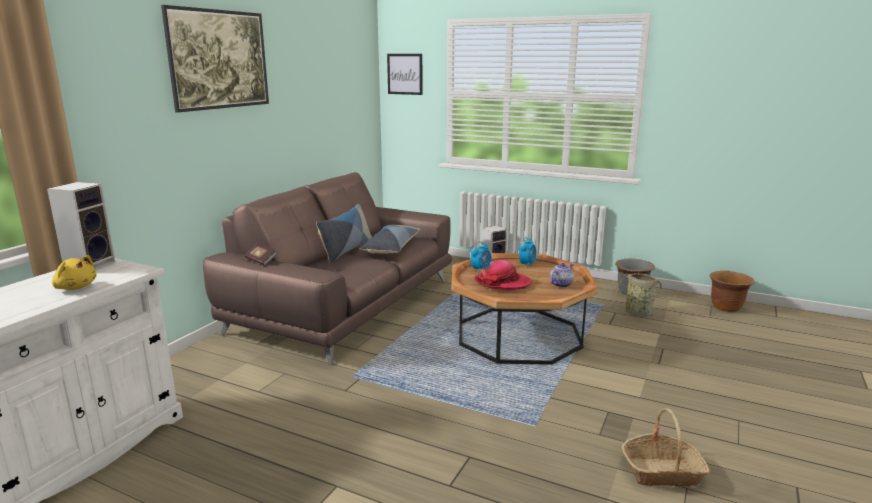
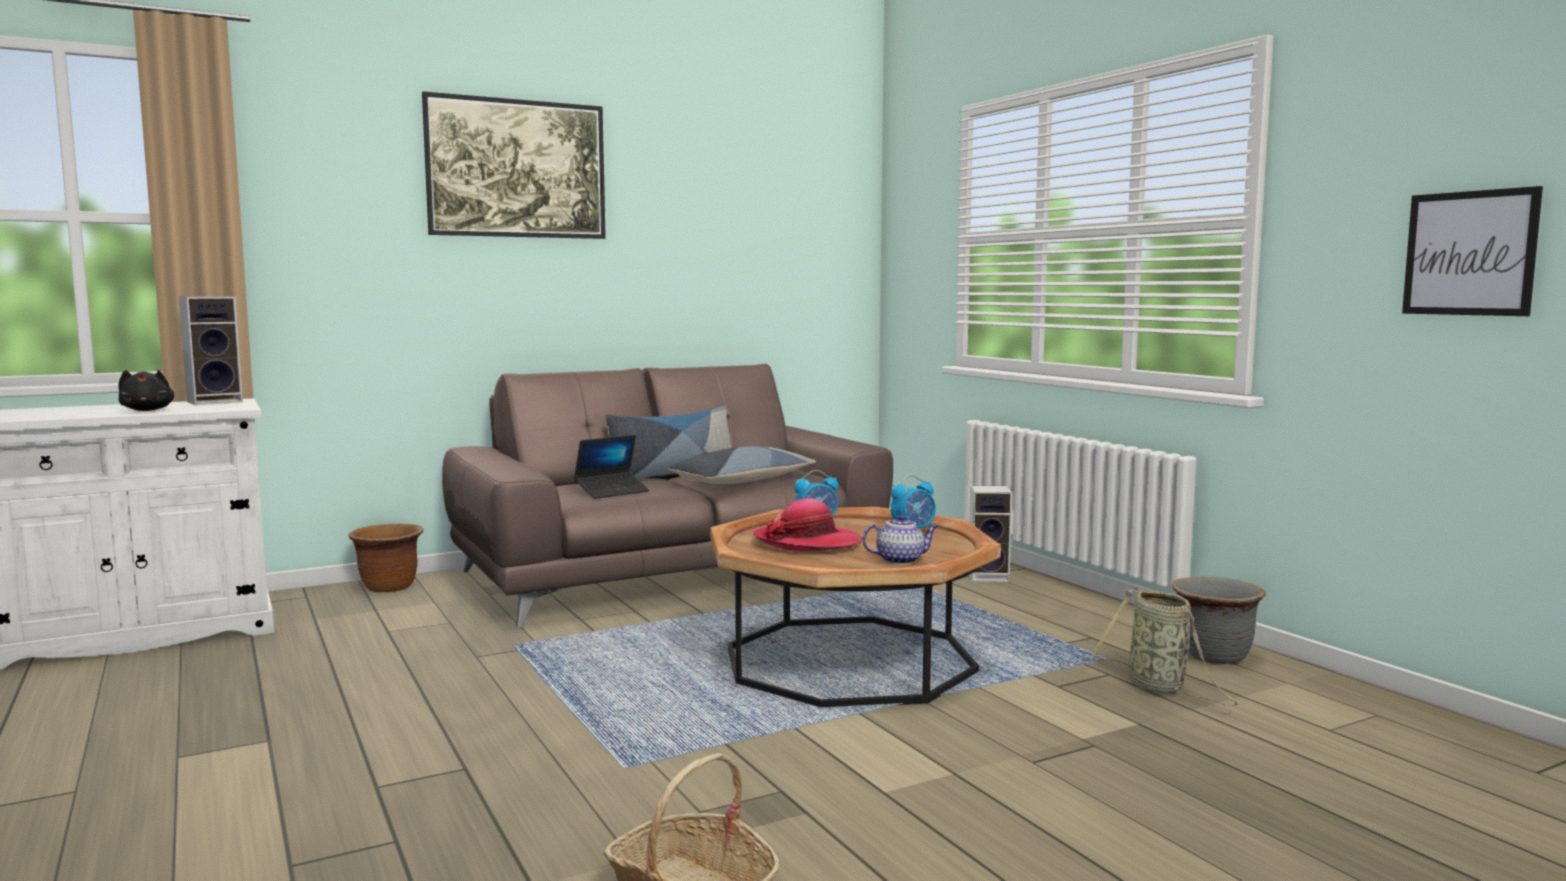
camera: 35 degrees right, 10 degrees down
yellow plush toy [52,255,97,290] -> black plush toy [118,370,174,411]
book [244,243,277,266] -> none
picture [387,54,423,95] -> picture moved to [1402,186,1543,316]
brown planter [710,271,755,312] -> brown planter moved to [348,524,424,592]
none -> laptop [574,435,649,499]

